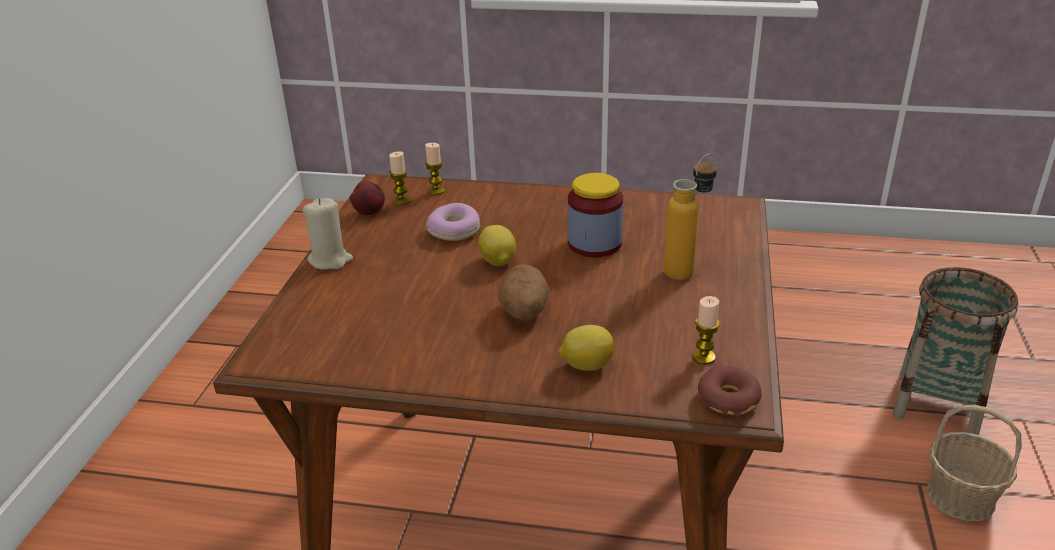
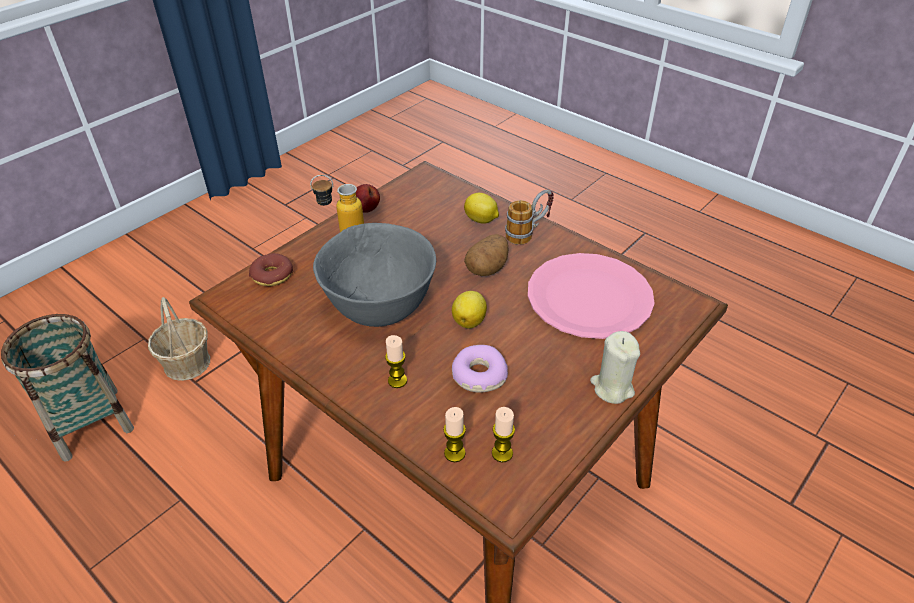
camera: 150 degrees left, 10 degrees up
apple [350,181,385,215] -> apple moved to [356,184,380,213]
jar [568,173,623,258] -> grey bowl [313,223,436,327]
candle [692,296,720,364] -> candle moved to [385,335,407,388]
donut [698,366,762,418] -> donut moved to [249,253,293,286]
none -> mug [505,190,554,245]
none -> pink plate [528,253,655,339]

